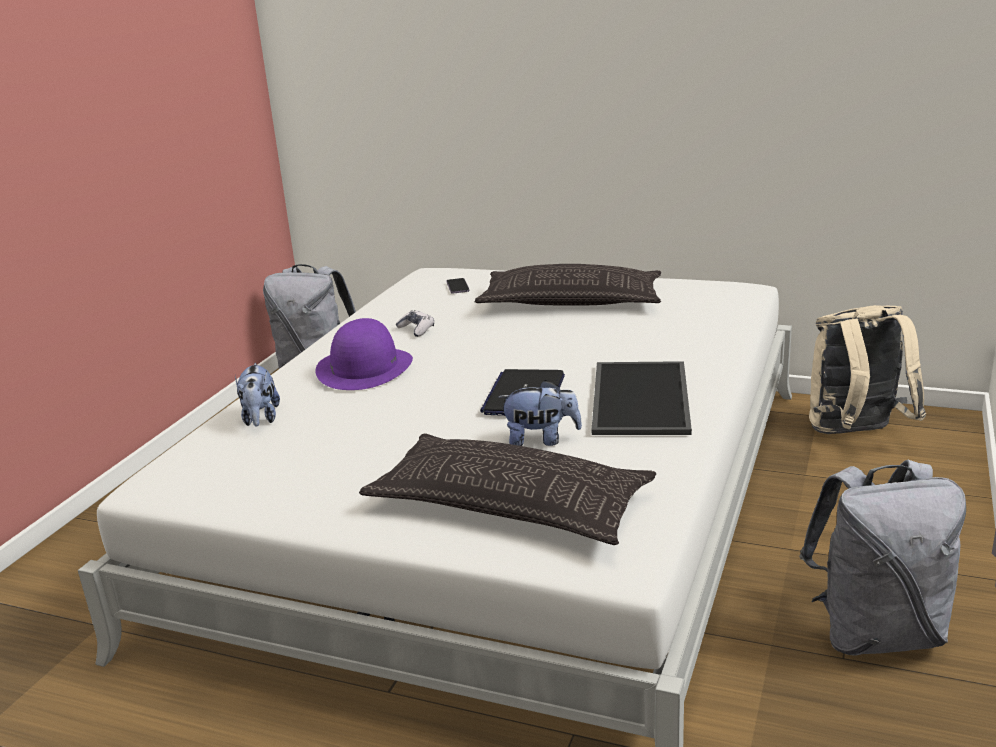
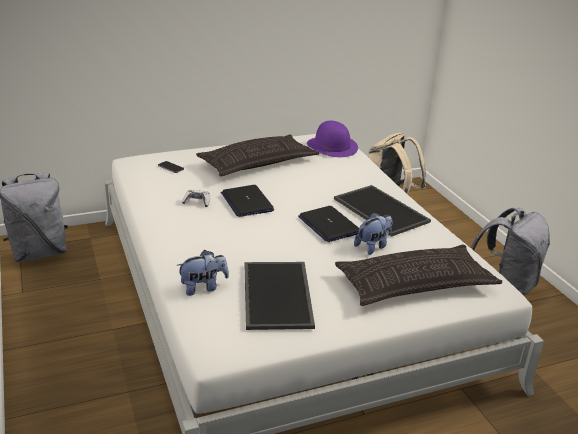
camera: 45 degrees left, 5 degrees up
plush toy [235,363,280,427] -> plush toy turned 60 degrees counterclockwise [176,250,229,296]
purple hat [315,318,413,390] -> purple hat moved to [307,121,358,157]
none -> laptop [221,185,274,217]
none -> tray [245,262,315,330]

